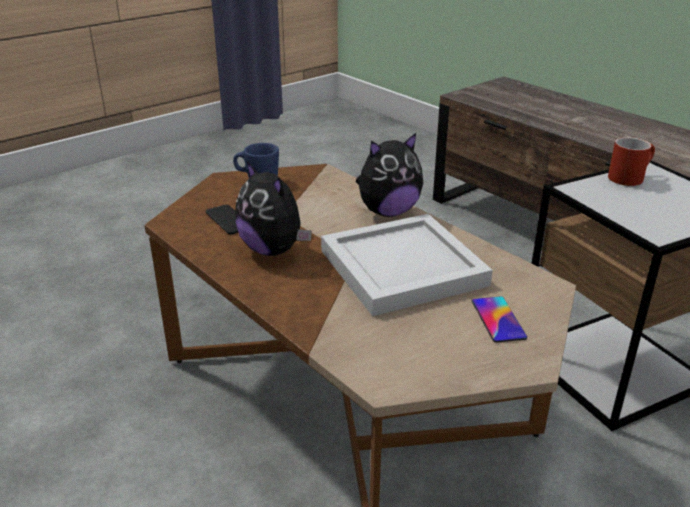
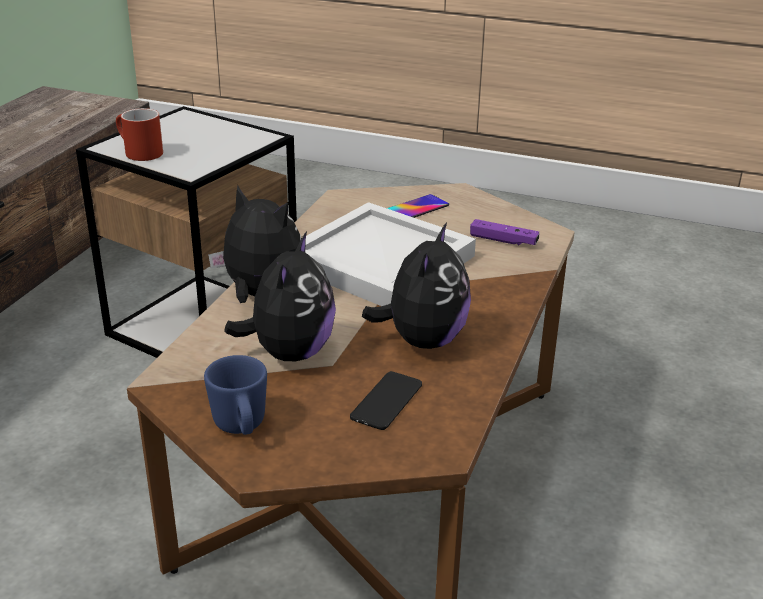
camera: 120 degrees left, 0 degrees up
none -> plush toy [224,231,336,361]
none -> purple game controller [470,219,540,245]

